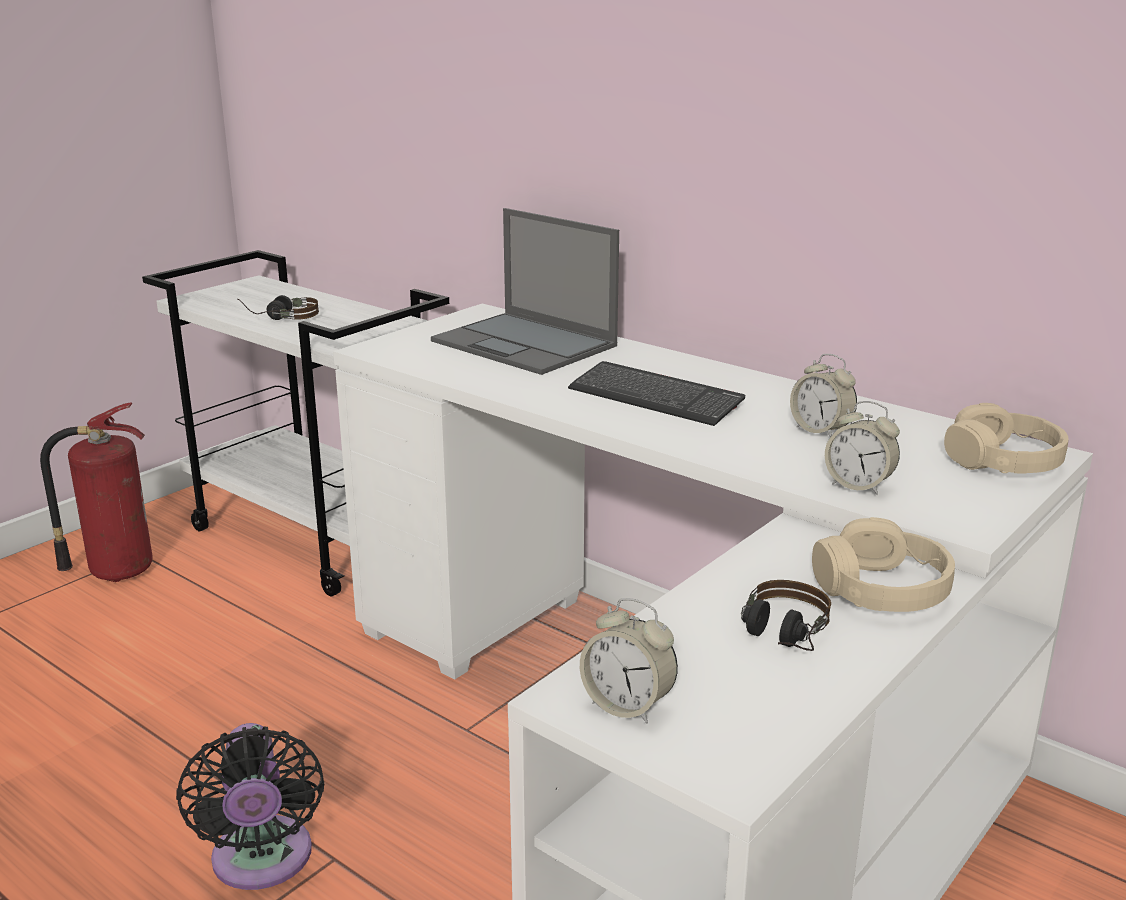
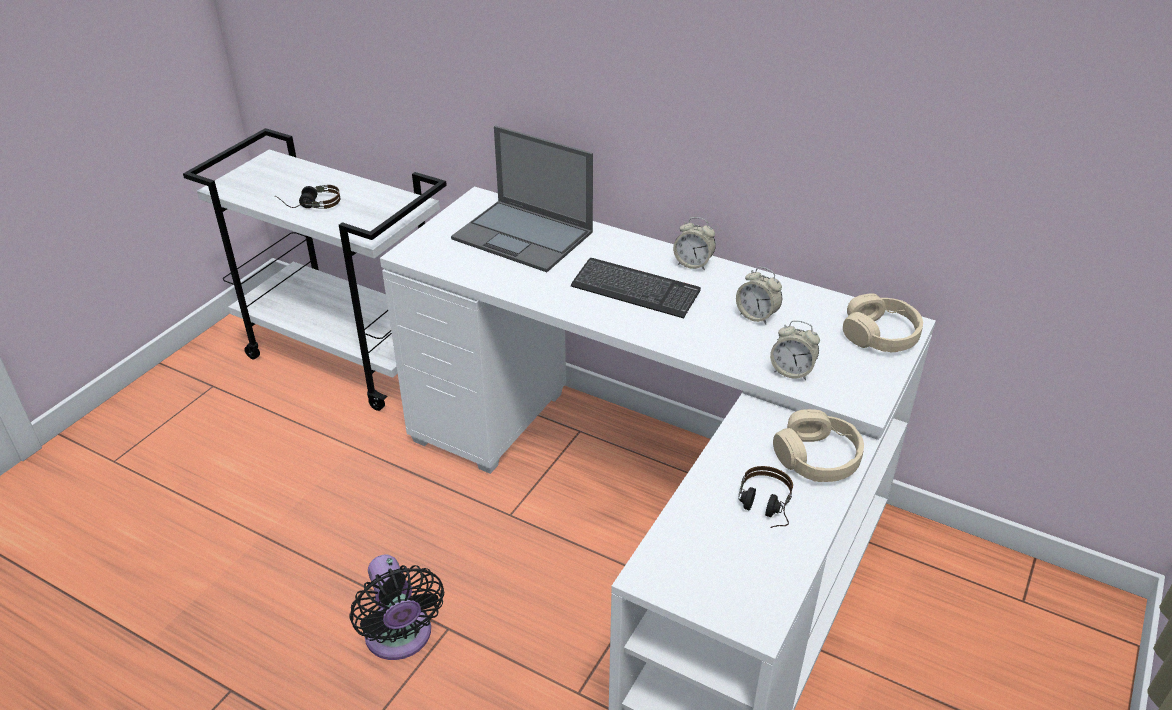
camera: 10 degrees left, 15 degrees up
fire extinguisher [40,402,153,582] -> none
alarm clock [580,598,678,724] -> alarm clock moved to [673,217,716,270]

